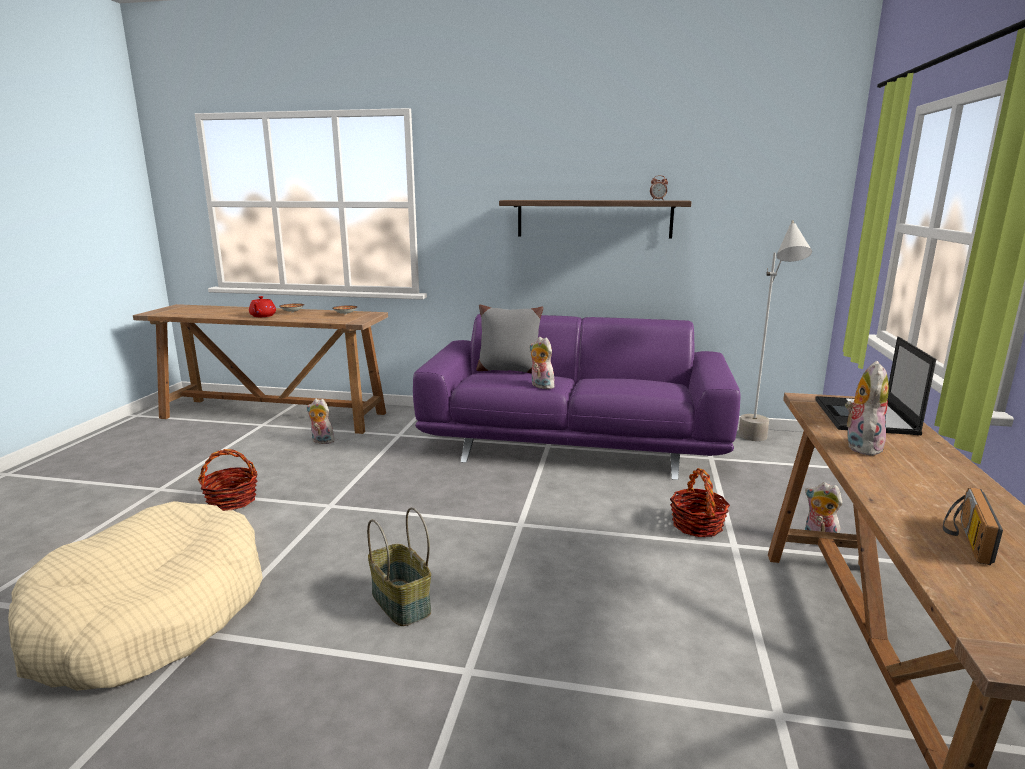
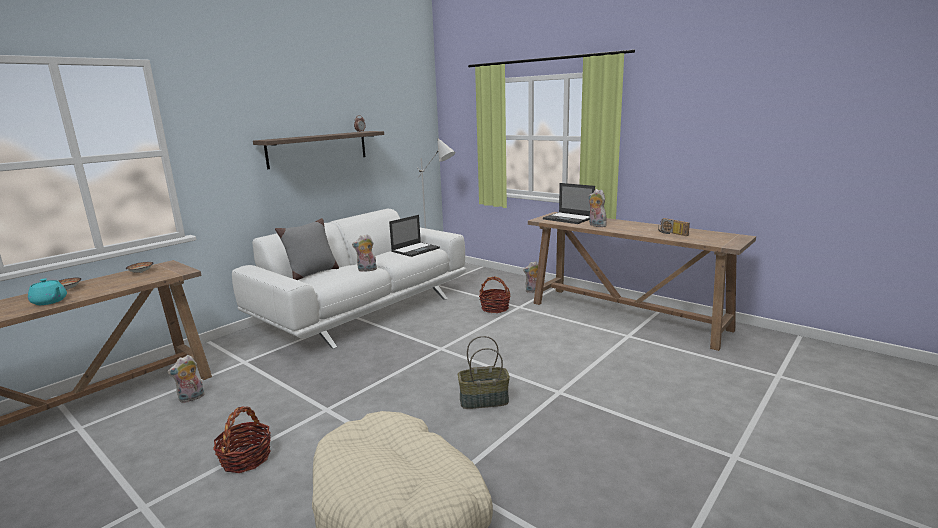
camera: 60 degrees left, 0 degrees up
red teapot [249,296,276,317] -> turquoise teapot [28,278,67,305]
purple sofa [413,314,740,480] -> white sofa [232,209,466,349]
none -> laptop [389,215,440,257]

